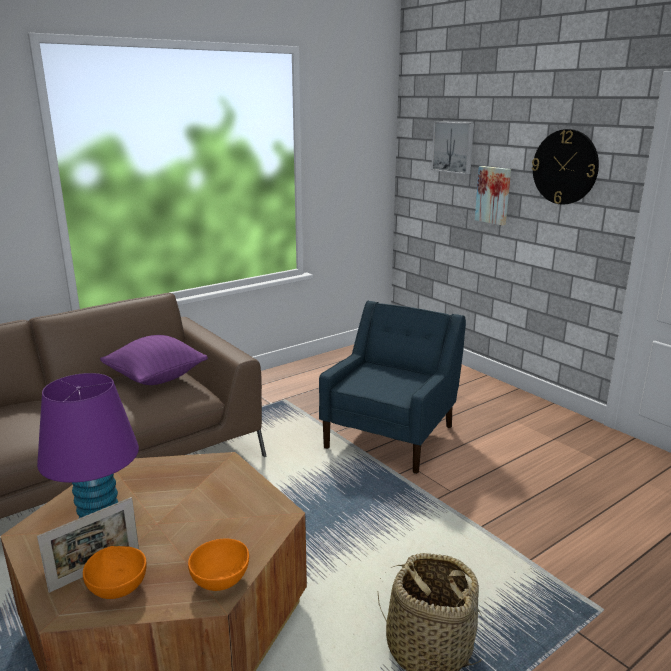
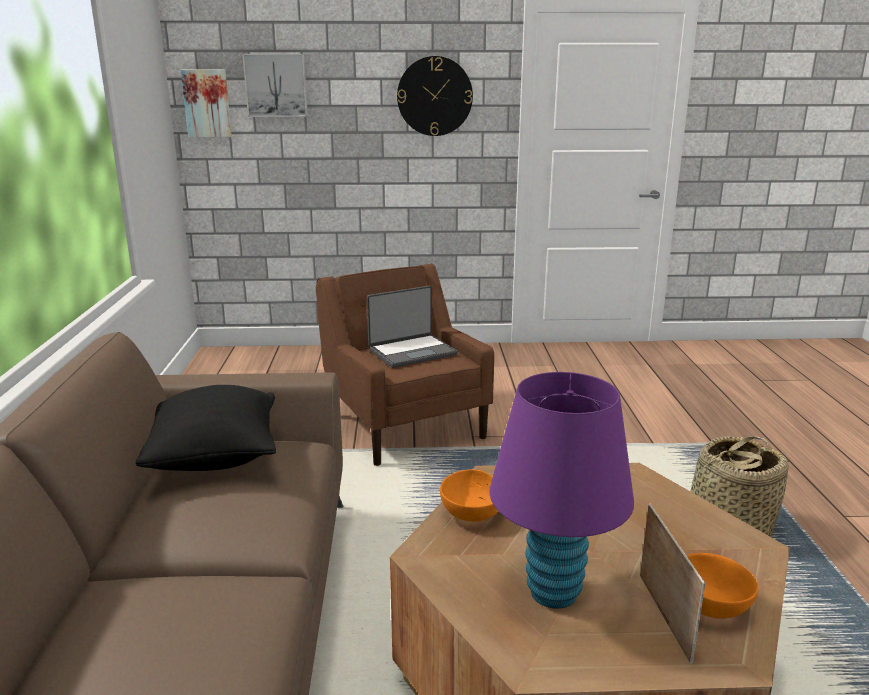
camera: 55 degrees left, 0 degrees up
purple pillow [100,335,208,385] -> black pillow [136,385,276,471]
orange bowl [188,539,249,591] -> orange bowl moved to [440,469,498,522]
blue armchair [319,301,466,474] -> brown armchair [316,263,494,466]
picture [475,166,511,226] -> picture moved to [181,70,232,137]
none -> laptop [367,286,457,368]

